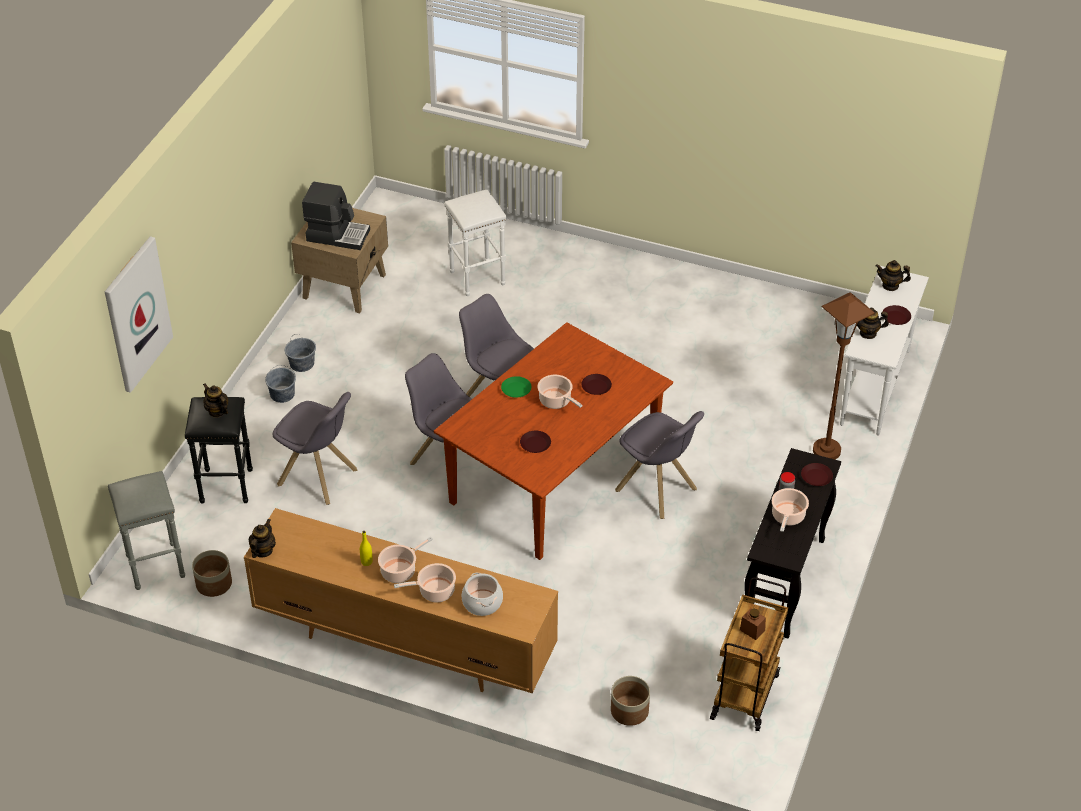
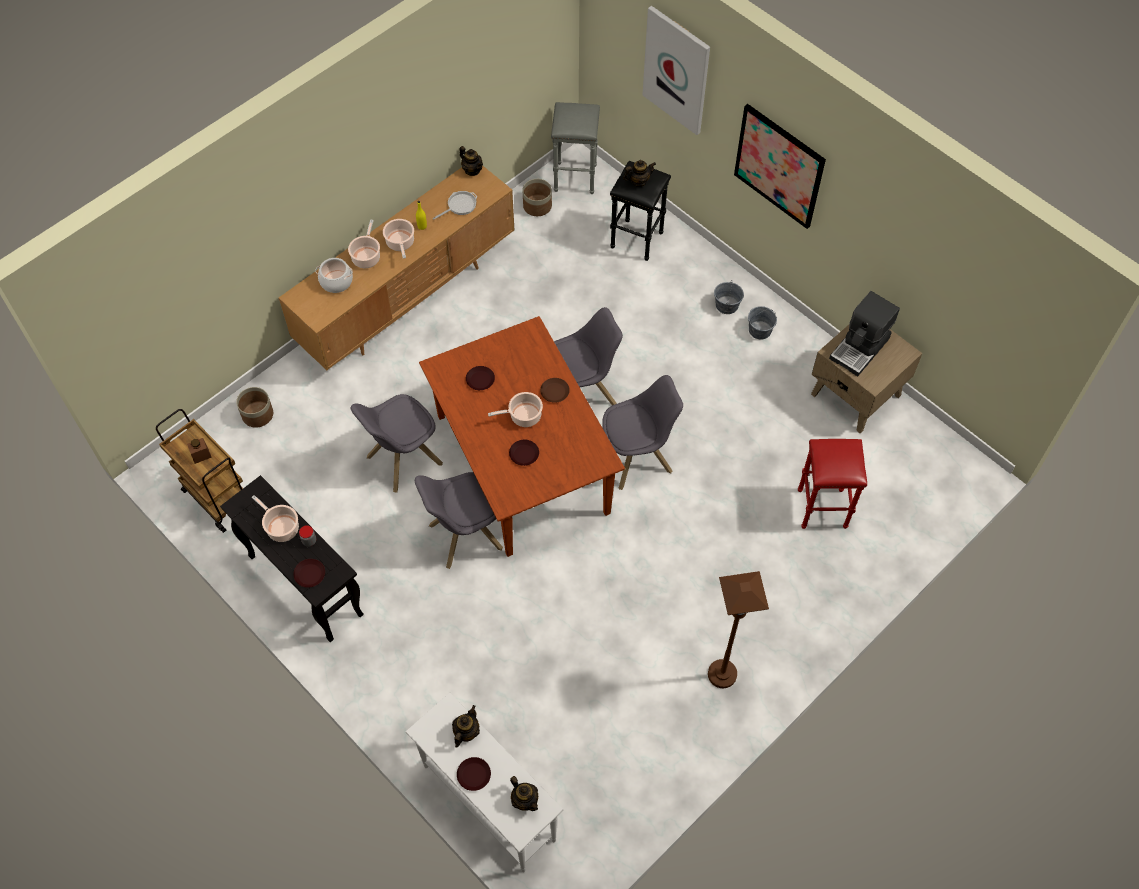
camera: 115 degrees right, 15 degrees up
grey chair [273,392,358,505] -> grey chair moved to [351,394,443,493]
white stool [444,190,507,296] -> red stool [798,439,867,529]
green plate [501,376,531,398] -> brown plate [540,378,570,403]
brown floor lamp [813,292,875,460] -> brown floor lamp moved to [708,571,769,688]
teapot [876,260,911,291] -> teapot turned 105 degrees clockwise [510,776,538,811]
none -> frying pan [433,191,477,220]
none -> picture [734,104,826,229]

